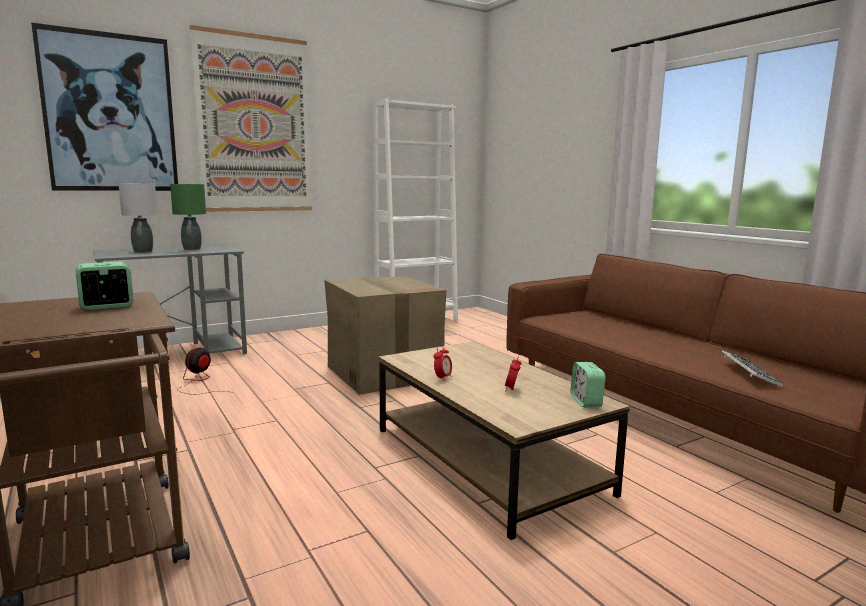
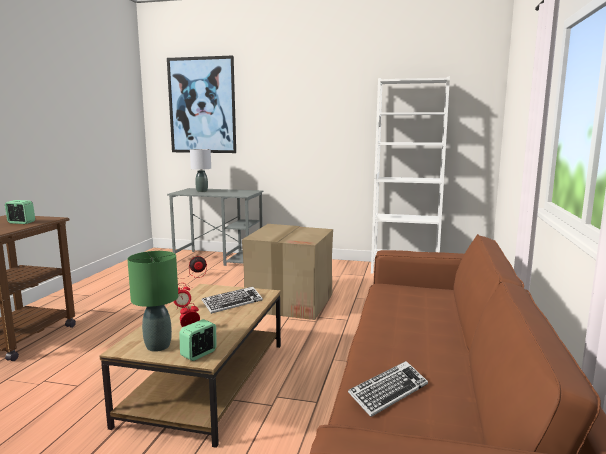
camera: 45 degrees right, 0 degrees up
green table lamp [170,184,206,250] -> green table lamp moved to [127,251,178,352]
picture [190,25,312,212] -> none
none -> keyboard [202,287,263,314]

